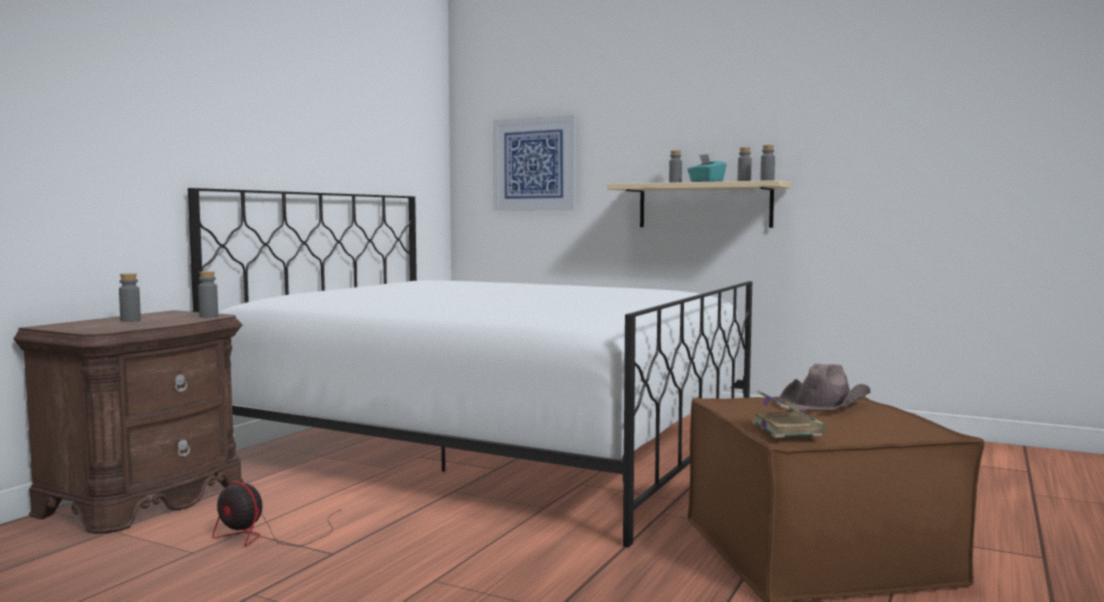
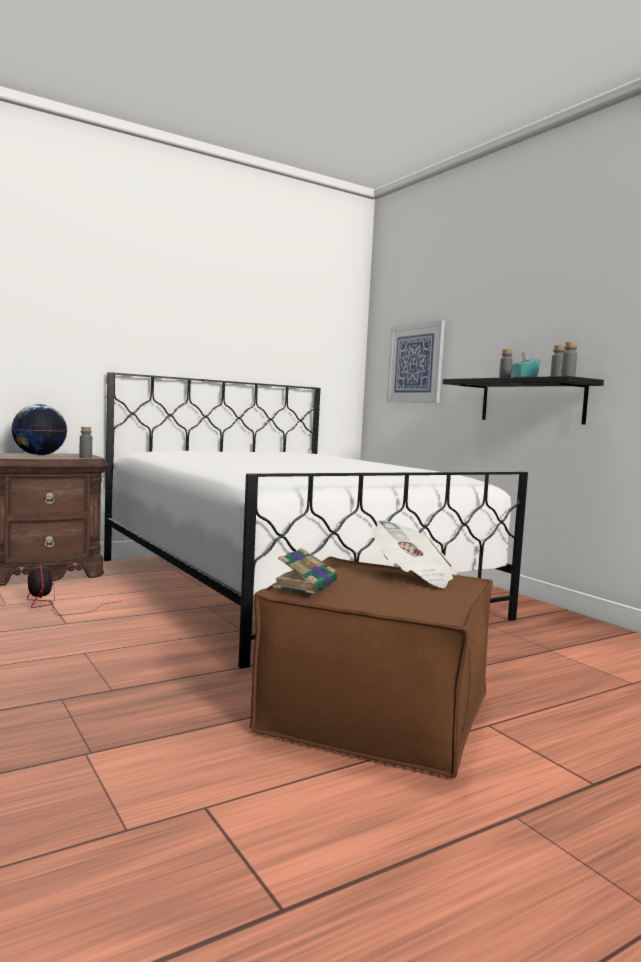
camera: 30 degrees right, 0 degrees up
grey bottle [119,273,141,322] -> globe [11,404,67,455]
beige shelf [607,180,791,228] -> black shelf [443,376,604,425]
brown hat [777,363,870,411] -> newspaper [371,520,458,588]

